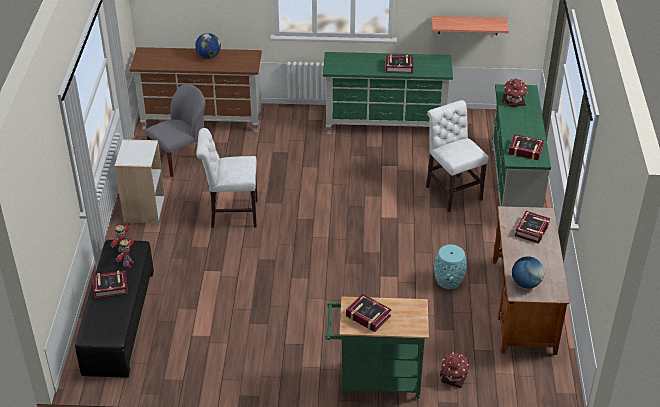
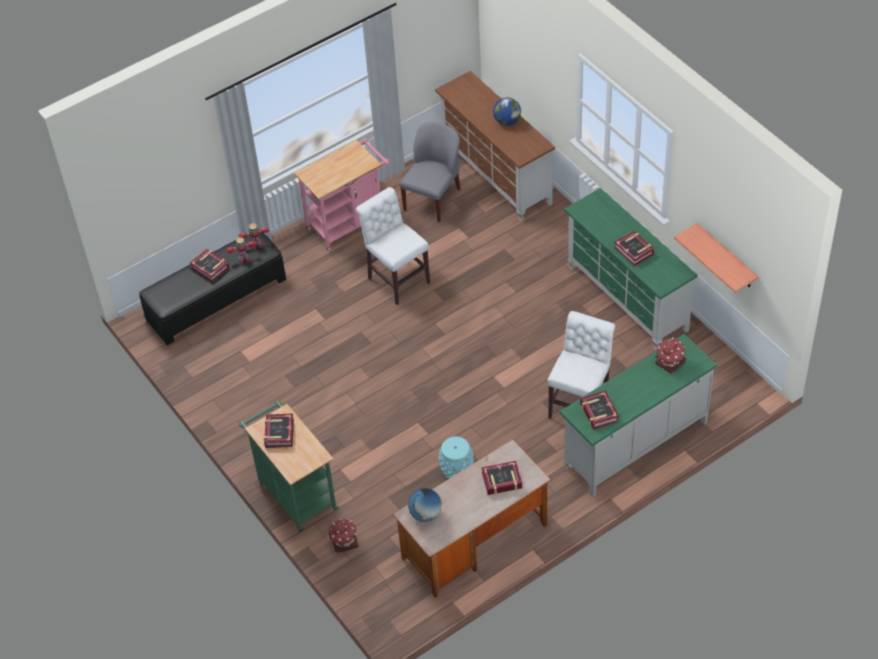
camera: 55 degrees right, 10 degrees up
white bookcase [115,139,165,223] -> pink cart [294,139,389,252]
grey chair [145,84,206,177] -> grey chair turned 75 degrees counterclockwise [399,122,461,222]

